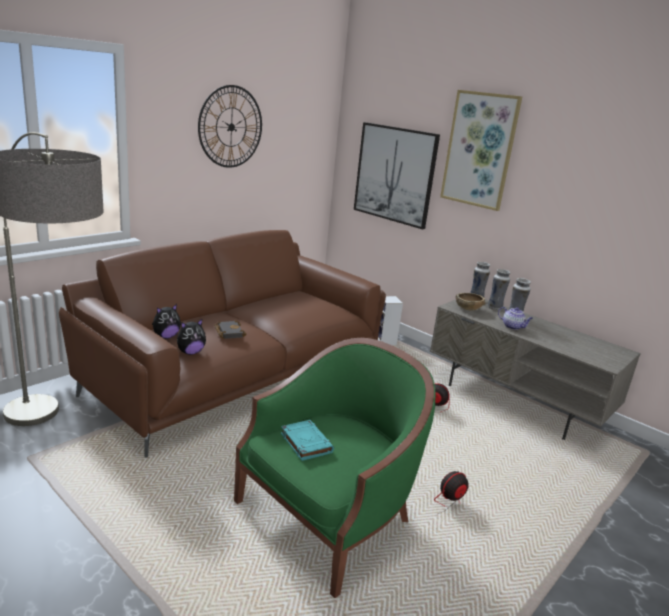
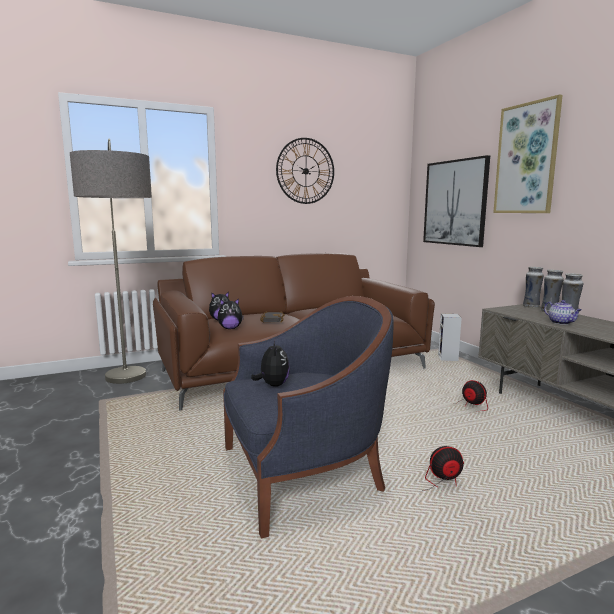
camera: 25 degrees right, 10 degrees down
green armchair [234,338,436,598] -> blue armchair [223,296,394,539]
turquoise book [281,420,334,461] -> plush toy [251,341,290,387]
brown bowl [456,293,485,311] -> none

